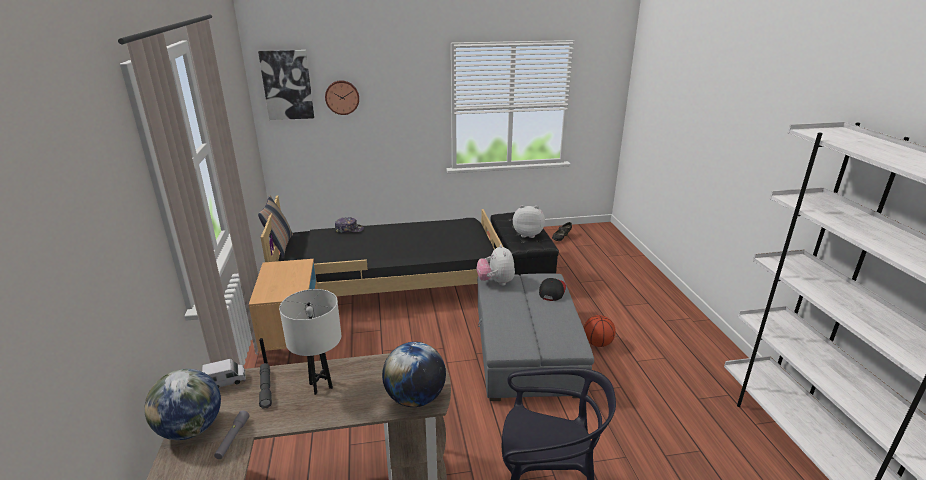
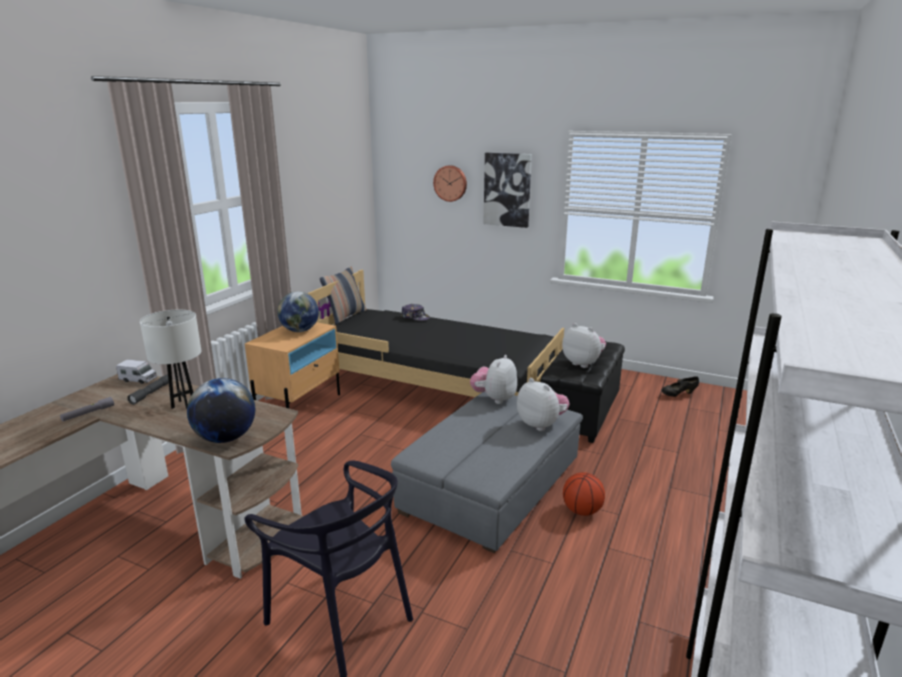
camera: 35 degrees right, 5 degrees down
globe [144,369,221,440] -> globe moved to [277,291,319,332]
picture [258,50,314,120] -> picture moved to [483,152,532,228]
cap [539,278,566,301] -> plush toy [517,378,570,431]

